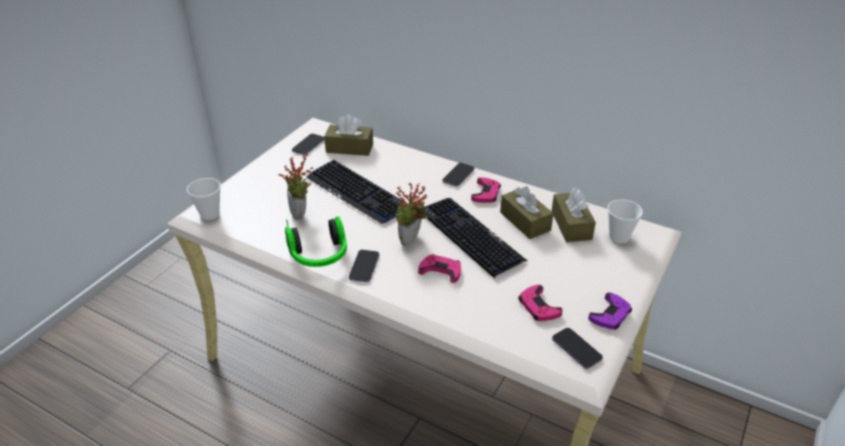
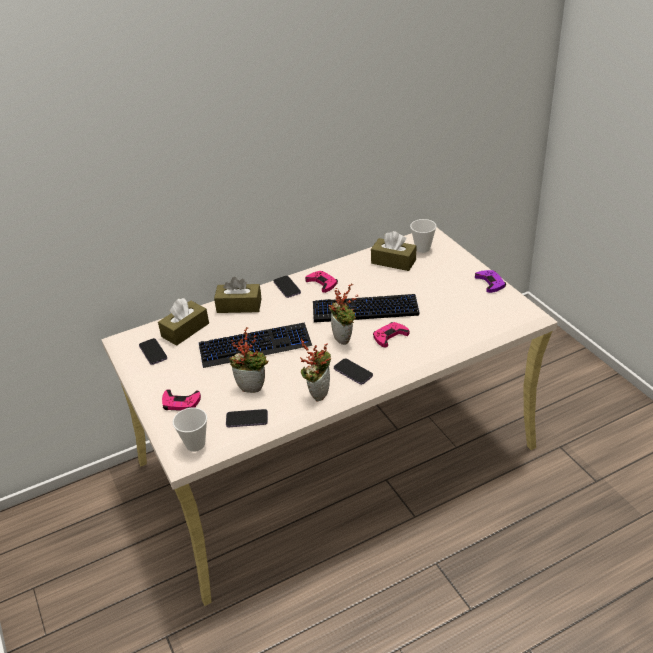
camera: 55 degrees left, 0 degrees up
headphones [285,216,347,267] -> potted plant [300,338,331,402]
brown tissue box [500,187,554,239] -> brown tissue box moved to [214,277,262,313]
pink game controller [518,285,563,321] -> pink game controller moved to [162,389,201,411]
phone [552,328,603,369] -> phone moved to [226,409,268,427]

